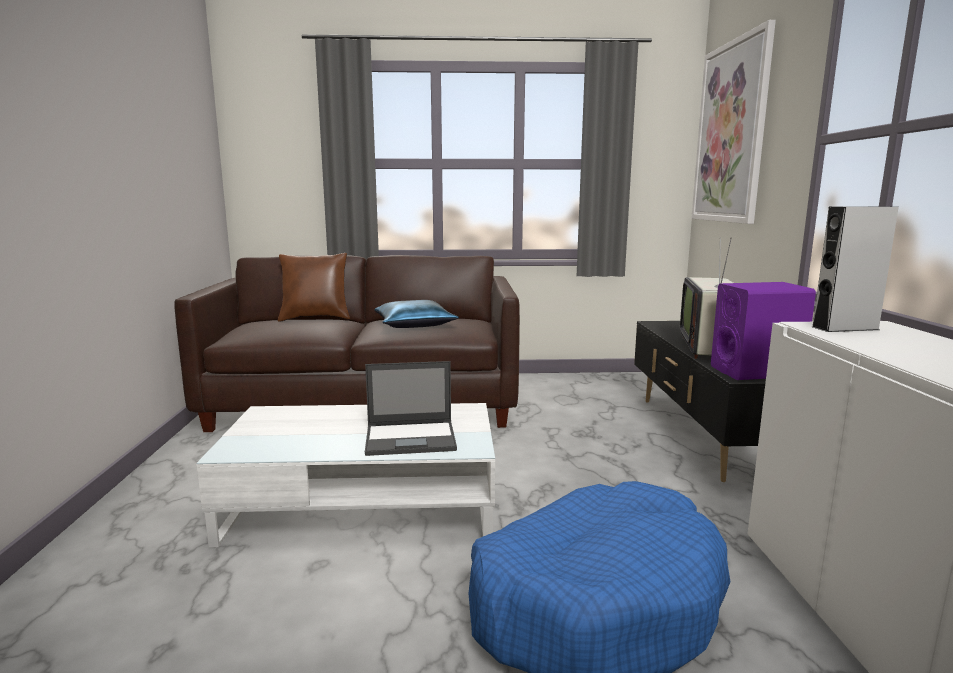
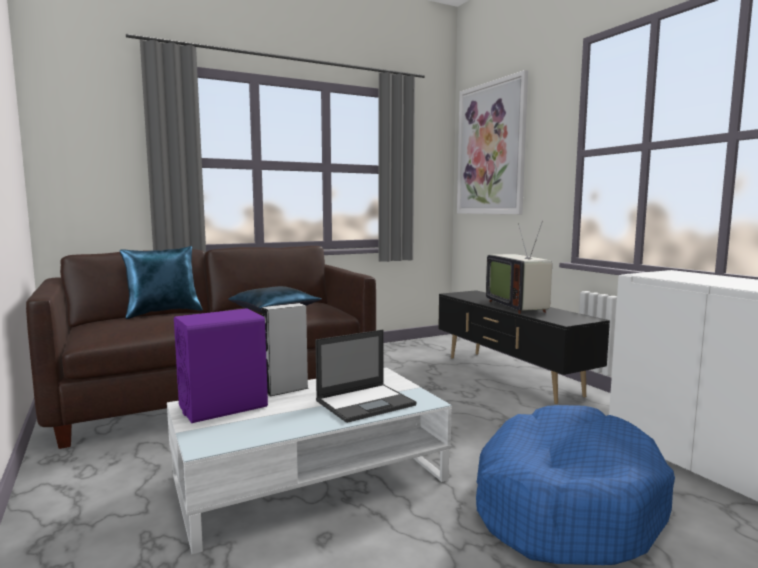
camera: 25 degrees left, 5 degrees down
brown pillow [278,253,350,322] -> blue pillow [120,246,203,319]
purple speaker [711,282,816,380] -> purple speaker moved to [174,308,268,423]
grey speaker [813,206,899,332] -> grey speaker moved to [262,303,309,397]

